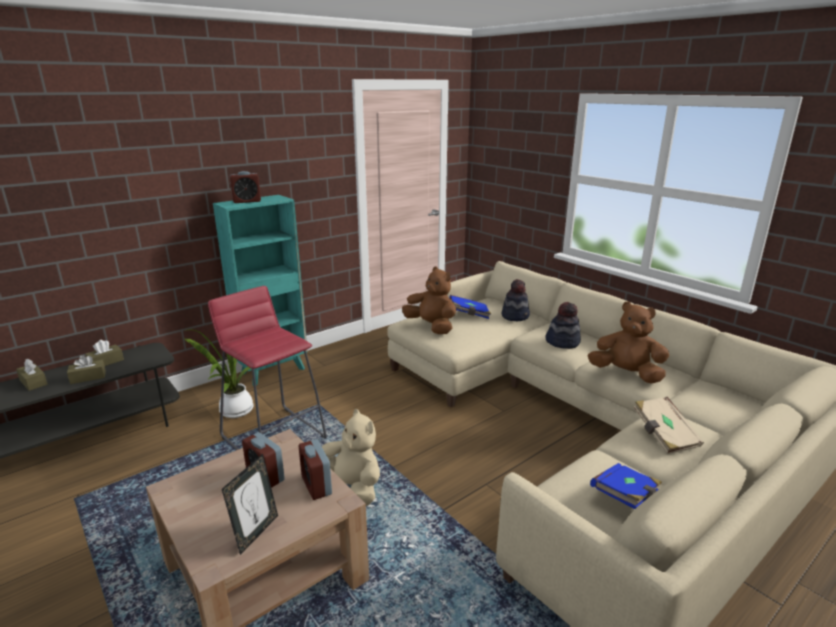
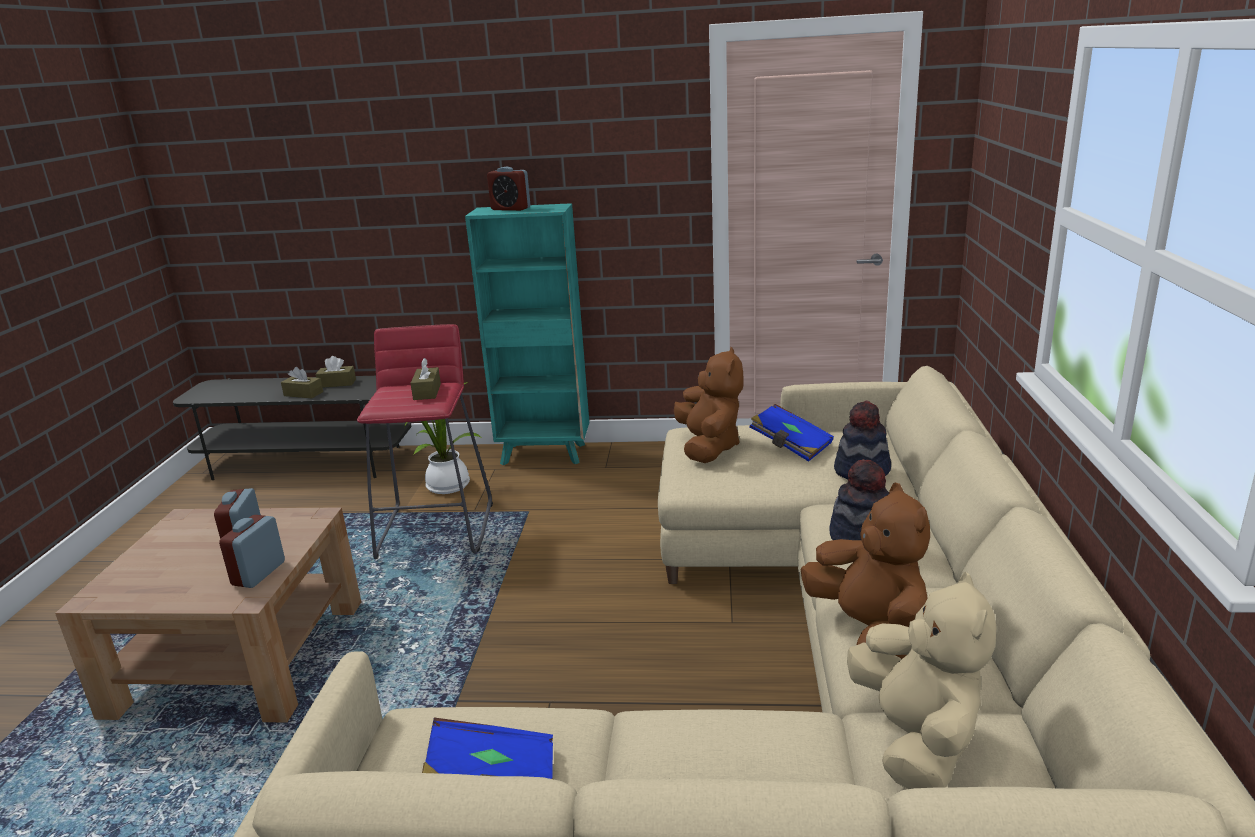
camera: 45 degrees right, 0 degrees up
brown tissue box [16,359,48,391] -> brown tissue box moved to [410,358,441,400]
picture frame [222,454,278,555] -> none
beige plush toy [322,409,380,506] -> beige plush toy moved to [847,572,997,789]
beige book [633,397,704,454] -> none

